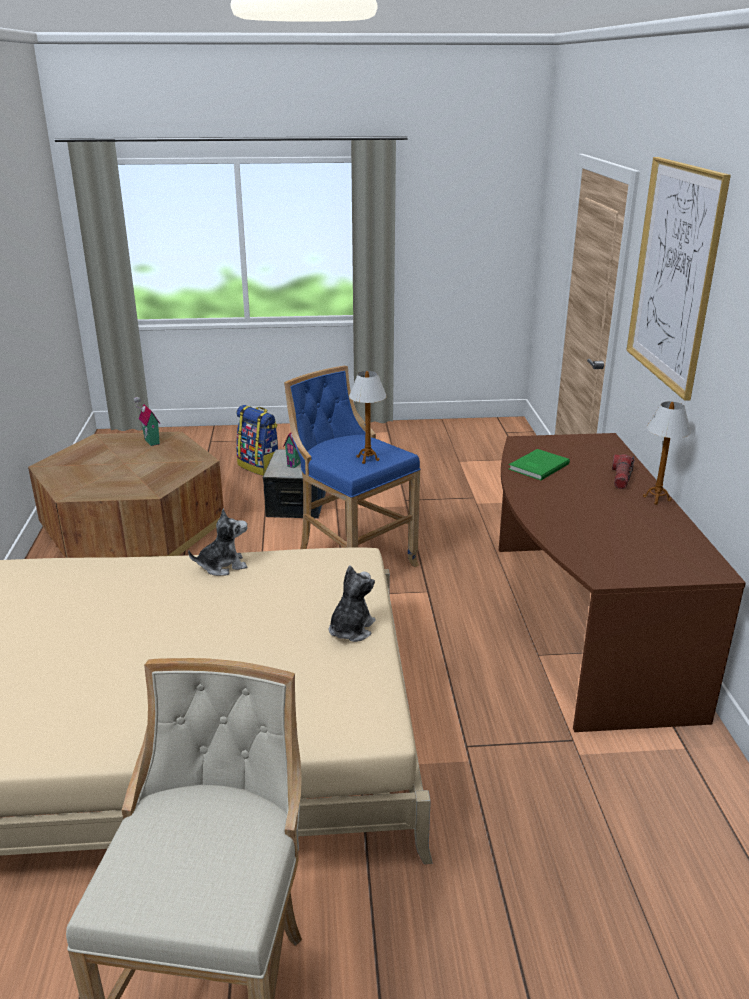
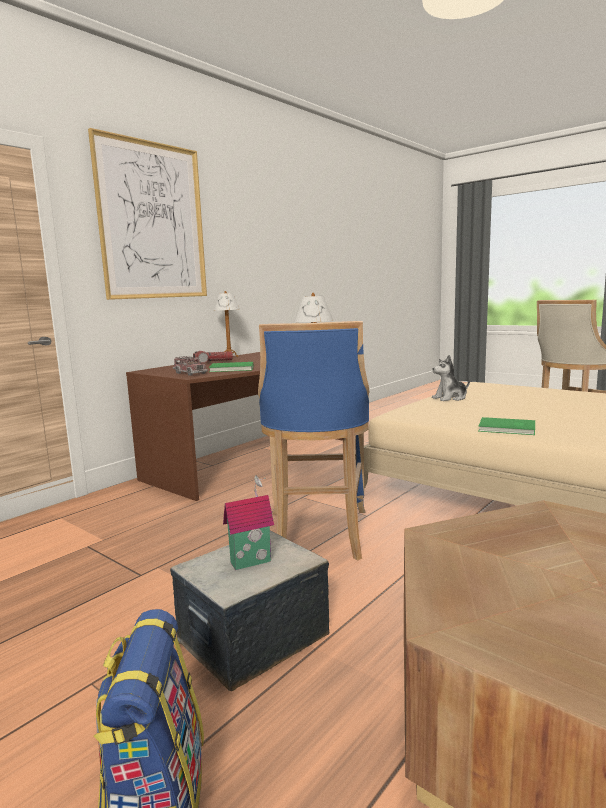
camera: 135 degrees left, 15 degrees down
toy house [133,397,160,446] -> none
plush toy [188,508,247,576] -> green book [478,417,535,435]
none -> toy truck [173,356,208,376]

